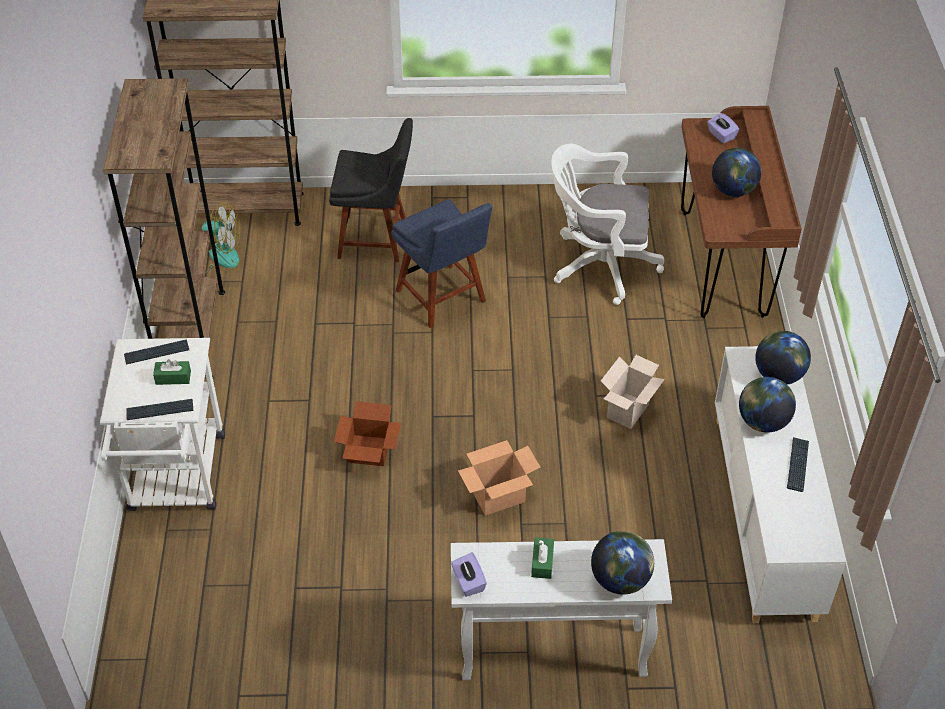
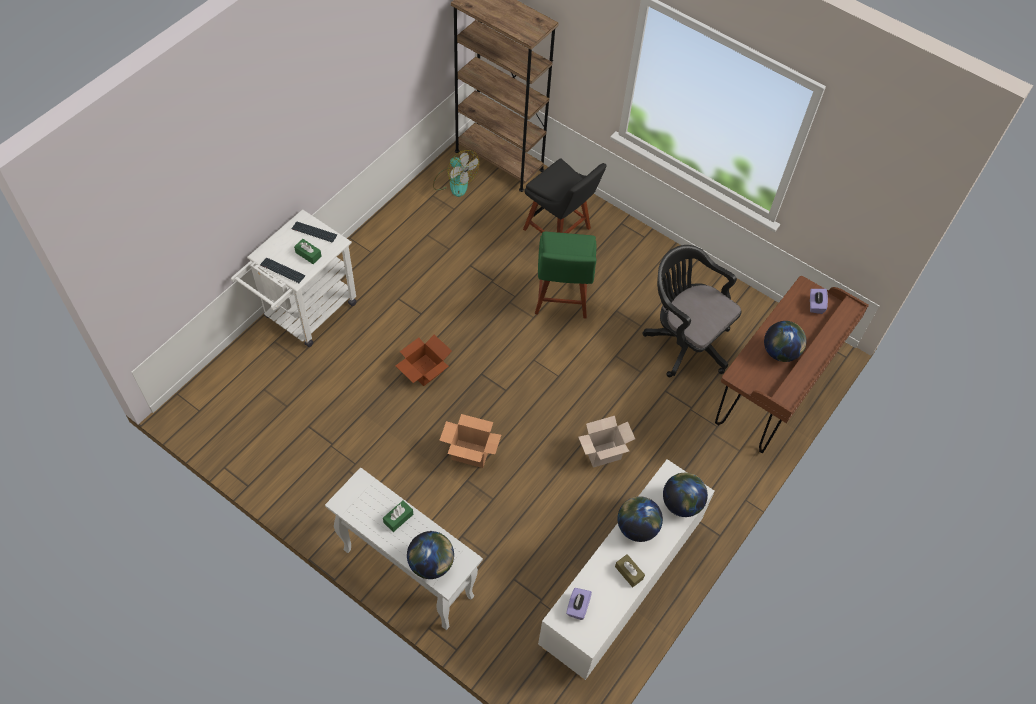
camera: 35 degrees right, 10 degrees up
brown bookcase [103,78,225,378] -> none
blue chair [391,199,492,328] -> green chair [535,232,596,319]
purple tissue box [451,552,487,597] -> purple tissue box moved to [566,588,592,620]
white office chair [551,144,664,305] -> black office chair [642,245,742,377]
keyboard [787,437,809,492] -> brown tissue box [615,554,645,587]

